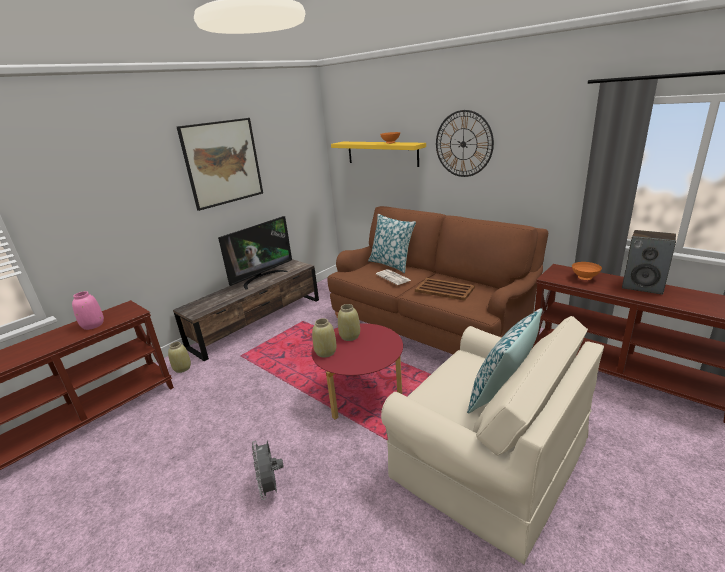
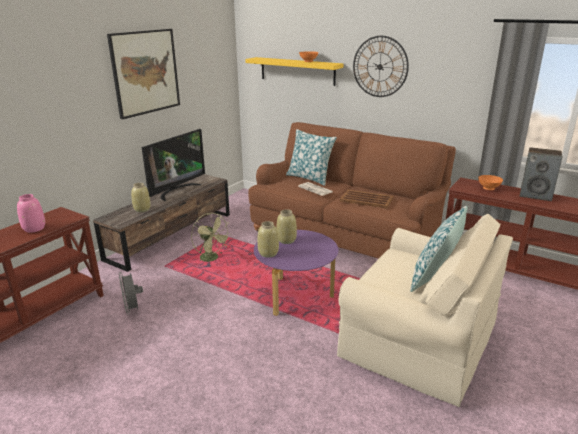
camera: 10 degrees left, 0 degrees up
beige vase [168,342,191,373] -> beige vase moved to [131,183,151,212]
grey fan [252,441,284,500] -> grey fan moved to [119,272,143,313]
red coffee table [311,323,403,420] -> purple coffee table [254,230,338,316]
none -> green fan [191,213,231,262]

